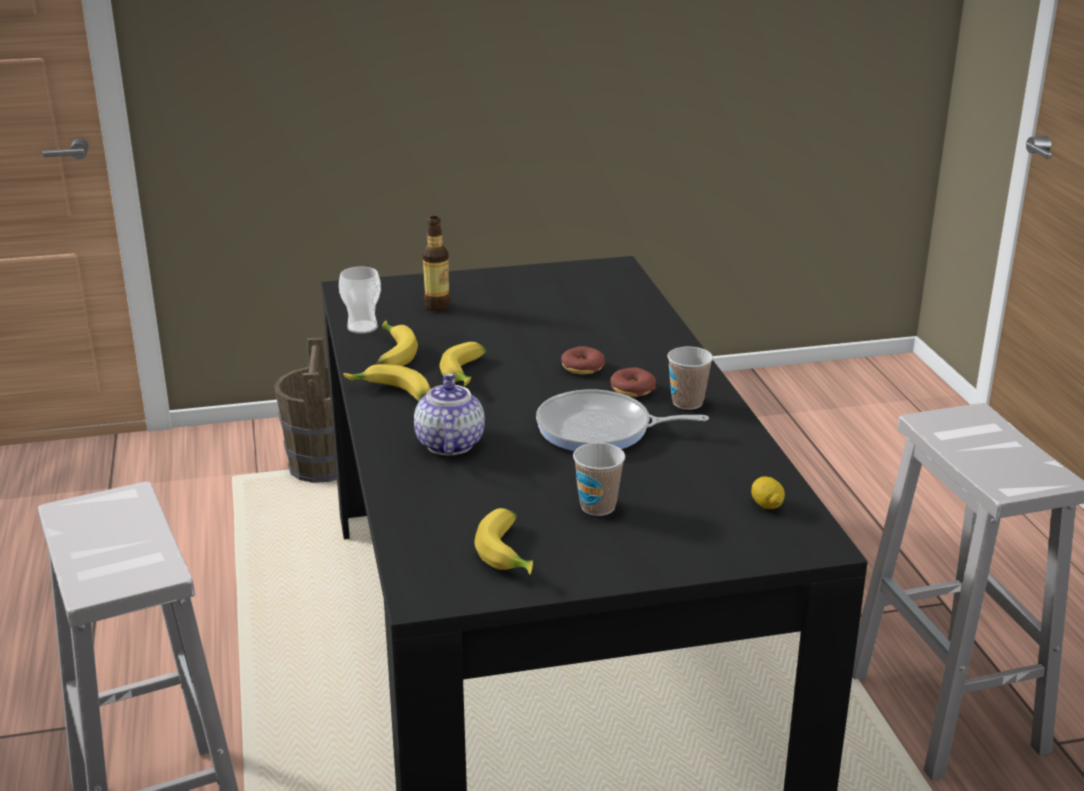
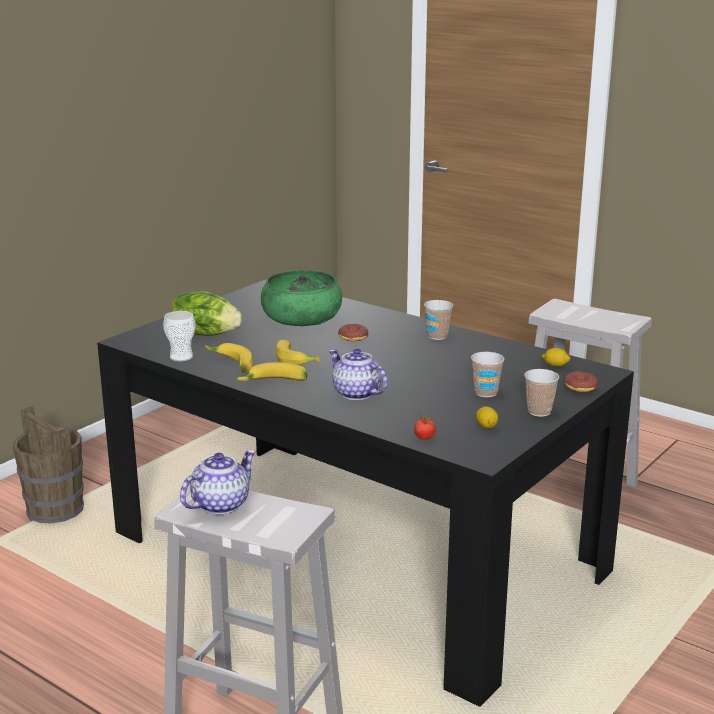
camera: 40 degrees left, 5 degrees down
bottle [422,216,451,311] -> lettuce [171,291,242,336]
banana [474,508,533,575] -> lemon [476,407,498,428]
frying pan [536,390,709,451] -> none
donut [610,368,656,397] -> donut moved to [564,371,598,392]
none -> teapot [180,450,256,514]
none -> green bowl [261,270,342,326]
none -> tomato [414,413,436,440]
none -> cup [524,369,559,417]

